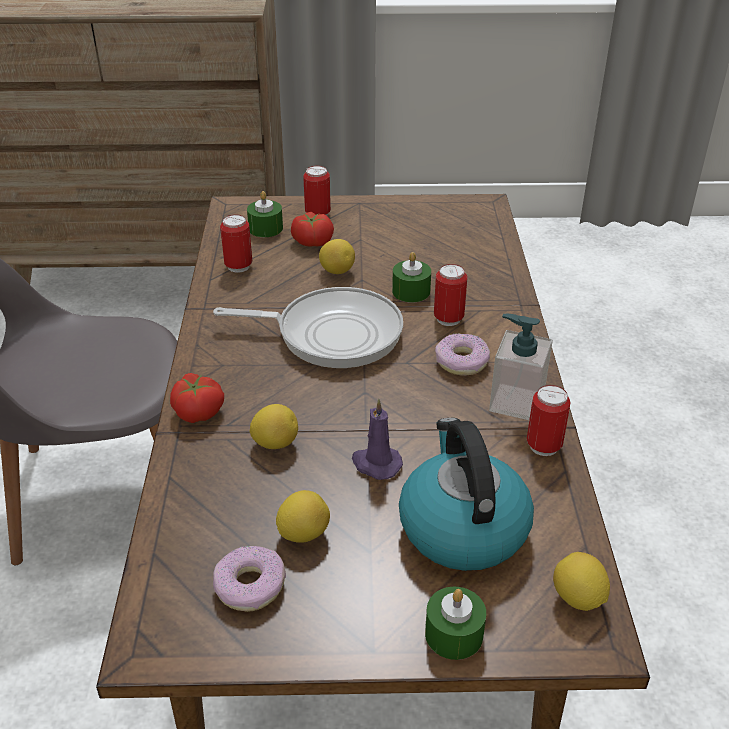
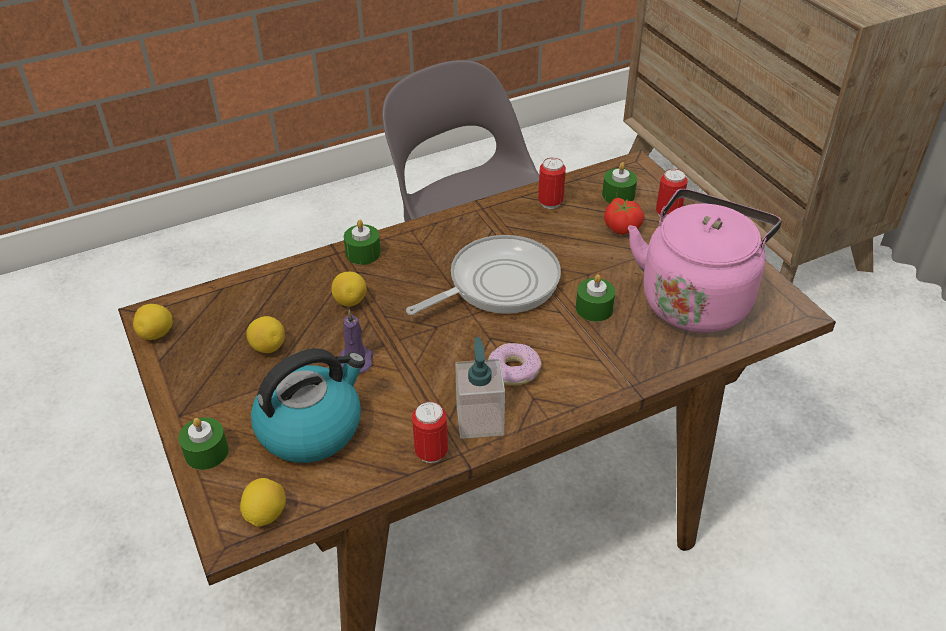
camera: 65 degrees right, 5 degrees up
tomato [170,373,224,423] -> green candle [344,220,381,265]
frying pan [213,287,403,368] -> frying pan turned 105 degrees counterclockwise [406,235,561,315]
donut [213,546,286,612] -> none
lemon [319,239,355,274] -> lemon moved to [133,304,172,340]
can [434,264,468,326] -> none
none -> pink kettle [628,189,782,333]

